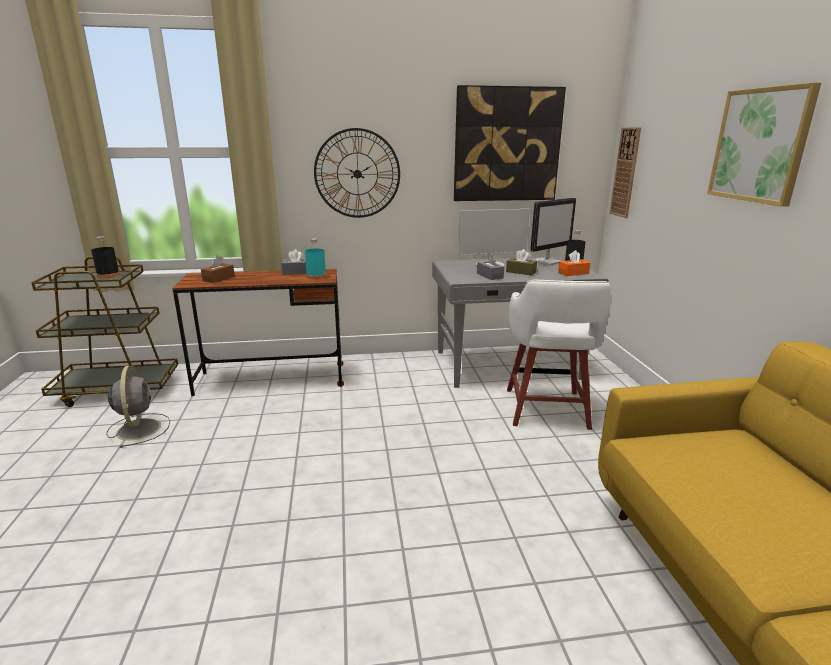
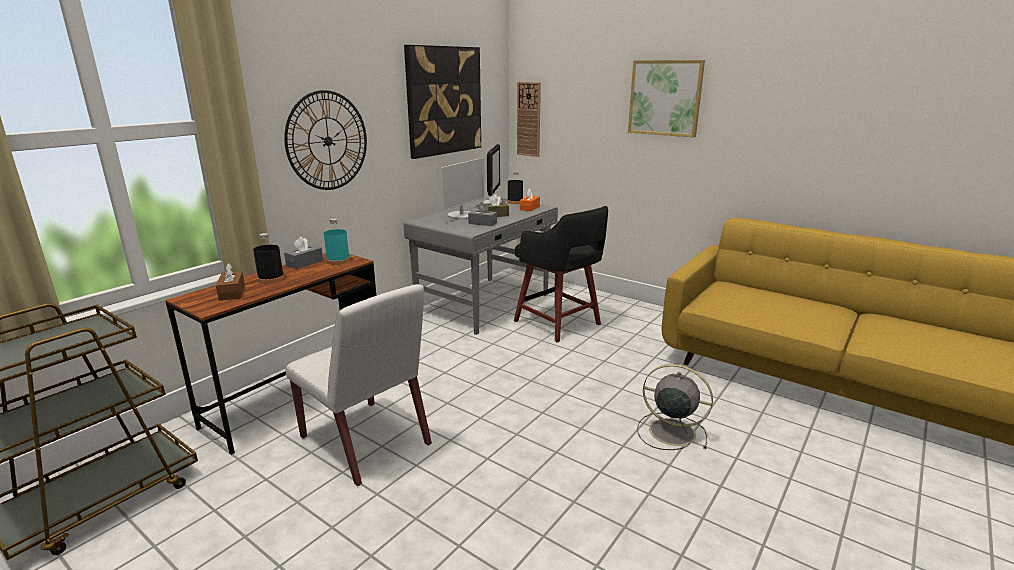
camera: 45 degrees left, 0 degrees up
black bottle [91,236,120,279] -> black bottle moved to [253,233,284,284]
grey fan [106,366,170,448] -> grey fan moved to [637,364,713,450]
white stool [507,279,611,430] -> black stool [514,206,608,343]
none -> white chair [286,284,432,486]

